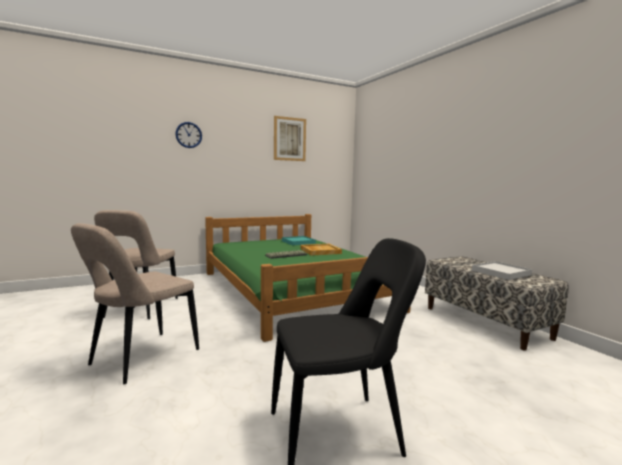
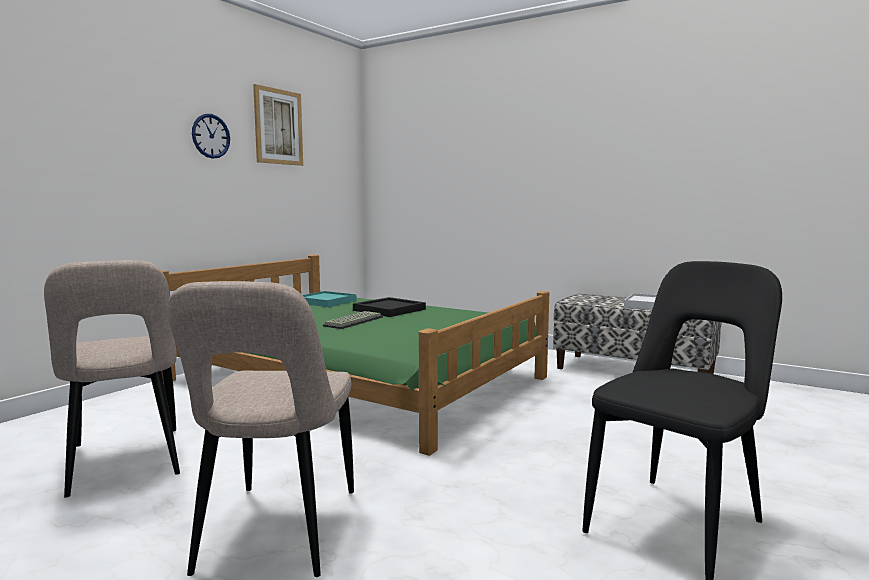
camera: 30 degrees left, 0 degrees up
wall clock [175,122,202,148] -> wall clock moved to [192,114,230,159]
beige tray [301,244,342,256] -> black tray [353,297,426,317]

